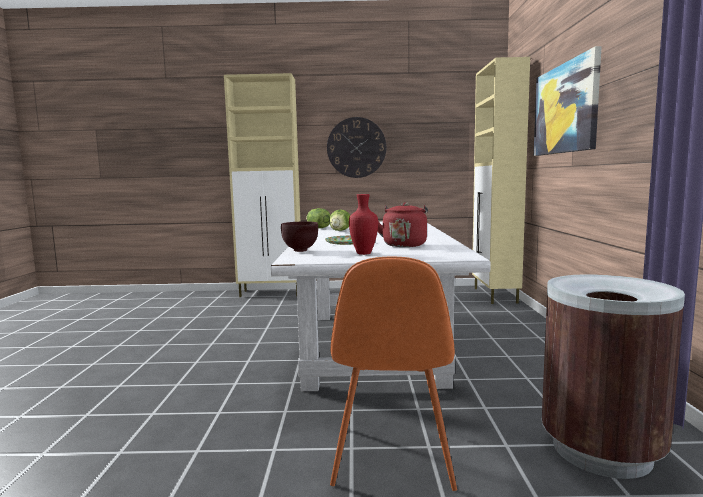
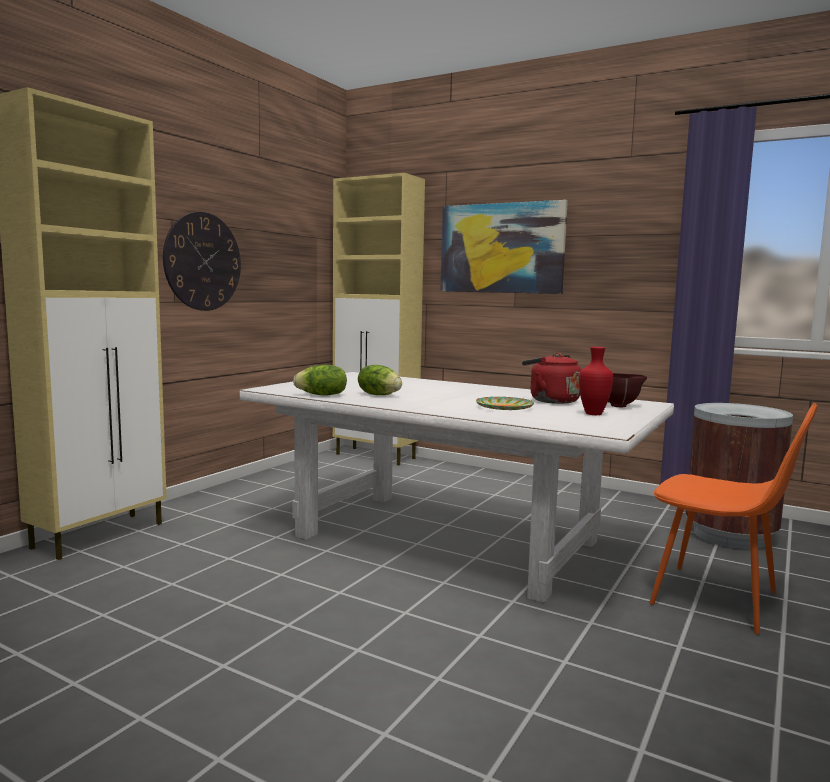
camera: 60 degrees left, 0 degrees up
brown bowl [281,222,318,252] -> brown bowl moved to [608,373,647,407]

